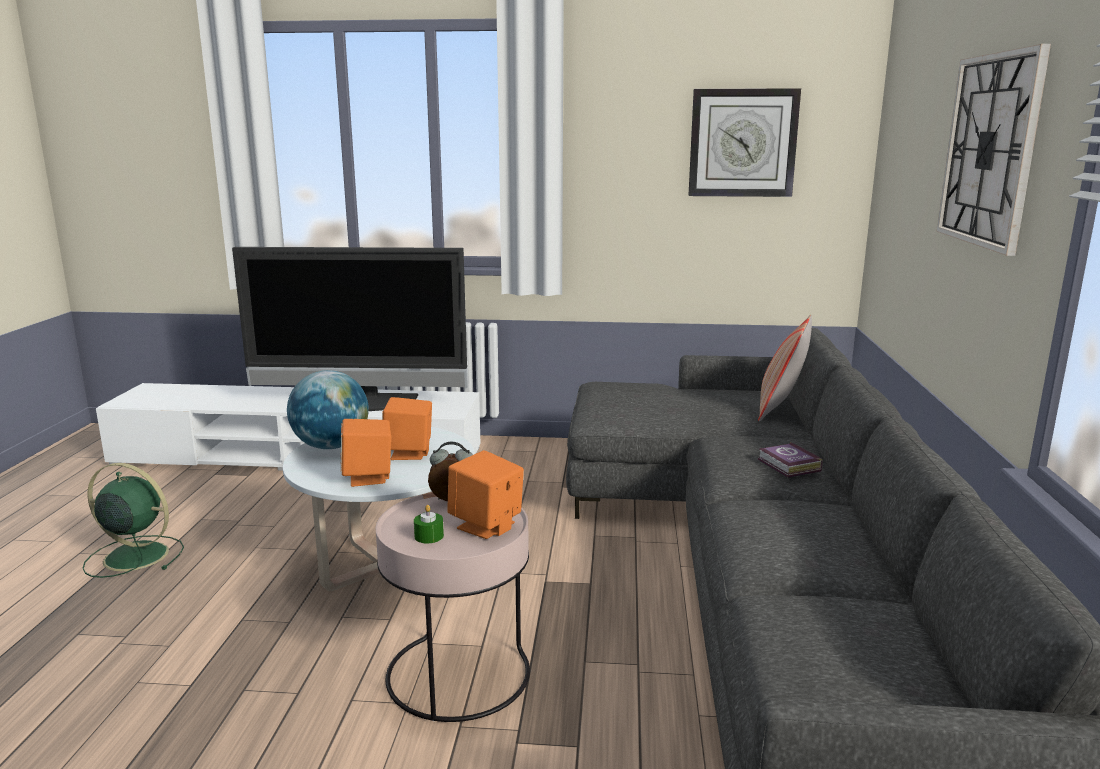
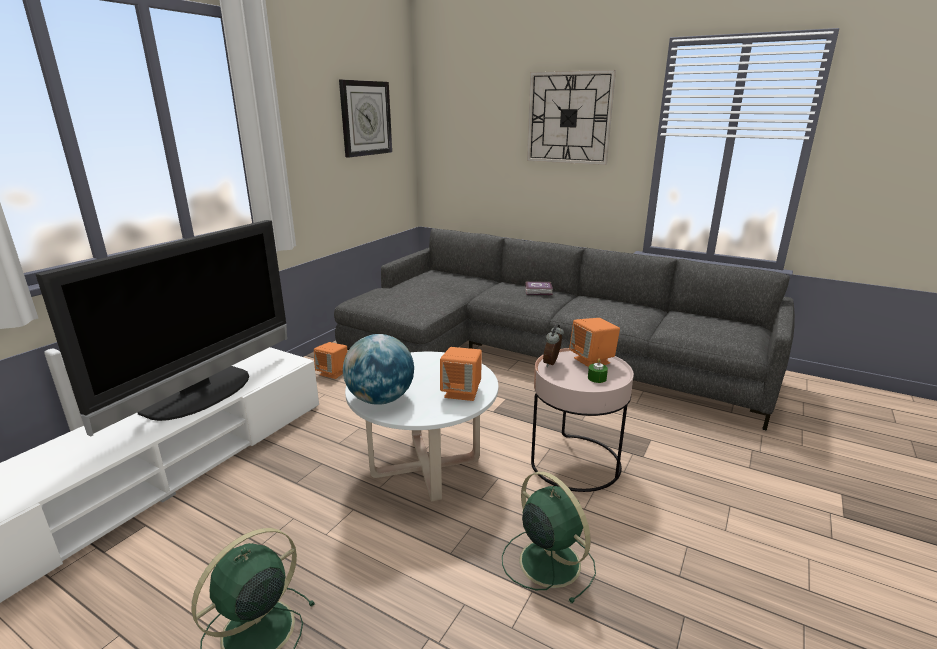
camera: 65 degrees left, 5 degrees up
orange speaker [382,397,432,460] -> orange speaker moved to [314,342,347,379]
pillow [758,315,812,422] -> none
none -> green fan [502,471,596,603]

